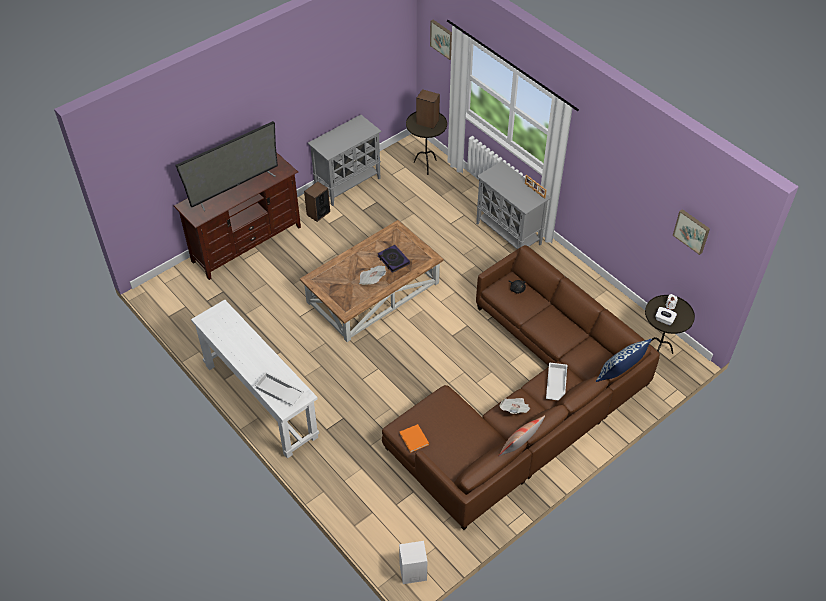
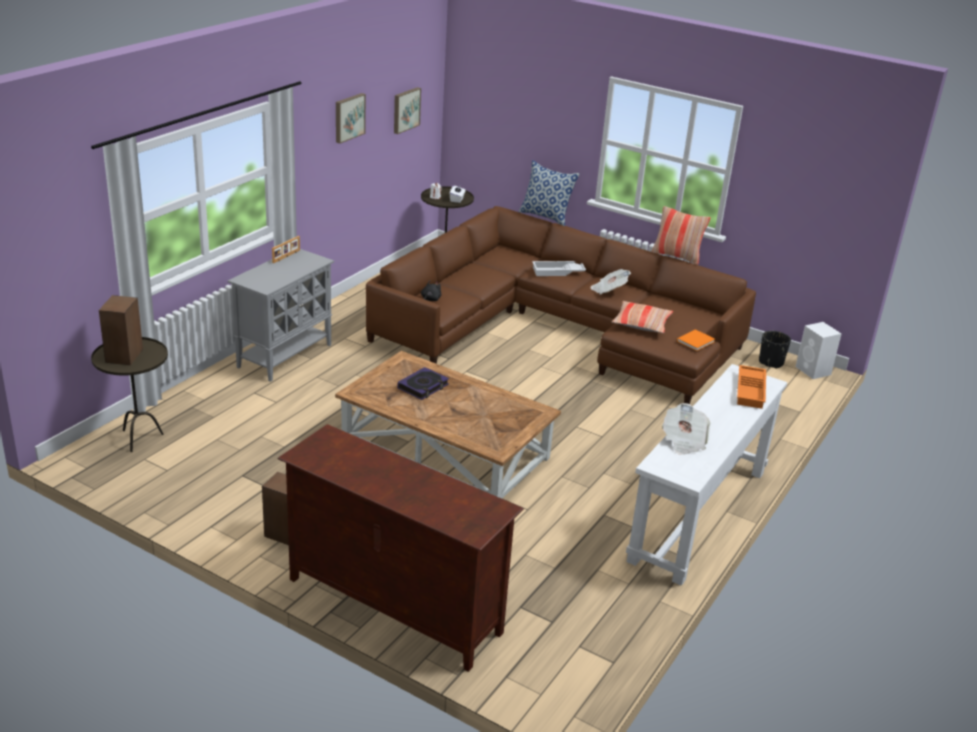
camera: 110 degrees left, 20 degrees down
television [175,121,278,212] -> none
white tray [254,372,304,405] -> orange tray [737,365,766,409]
grey cabinet [308,115,381,206] -> none
newspaper [359,265,386,285] -> newspaper moved to [662,403,710,455]
picture [430,20,452,60] -> picture moved to [336,93,366,144]
none -> pillow [612,301,673,333]
none -> black planter [759,331,791,369]

